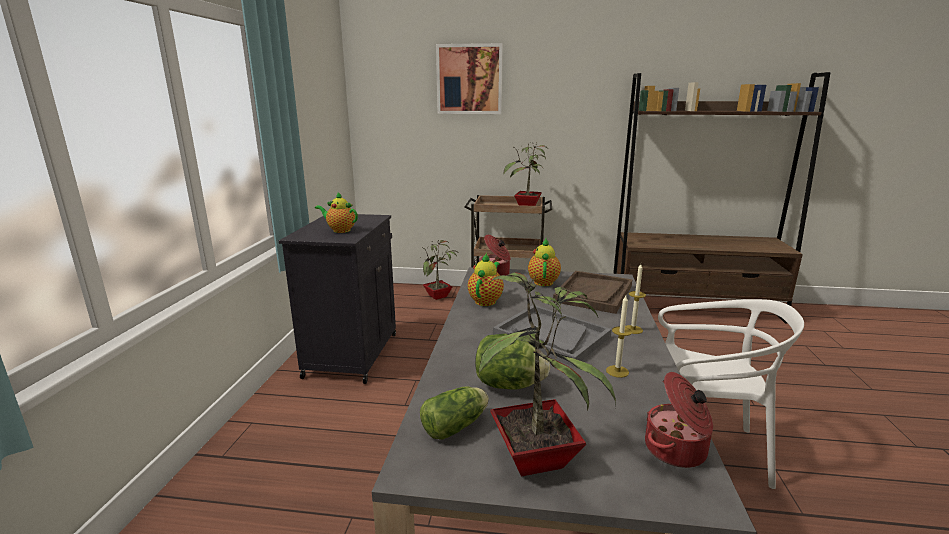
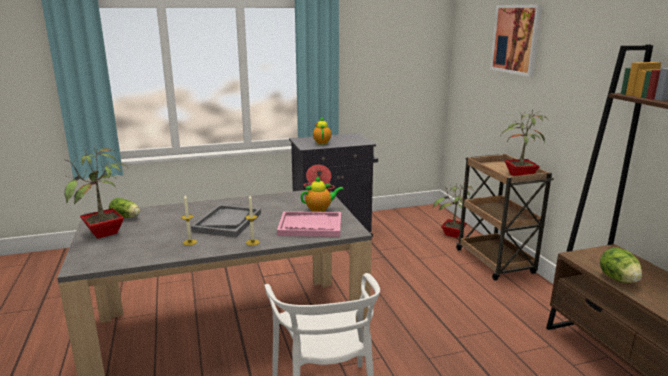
camera: 65 degrees right, 0 degrees up
teapot [468,253,504,306] -> none
lettuce [475,334,550,390] -> lettuce moved to [600,247,642,283]
brown tray [553,271,632,314] -> pink tray [277,211,341,237]
cooking pot [645,372,713,468] -> none

